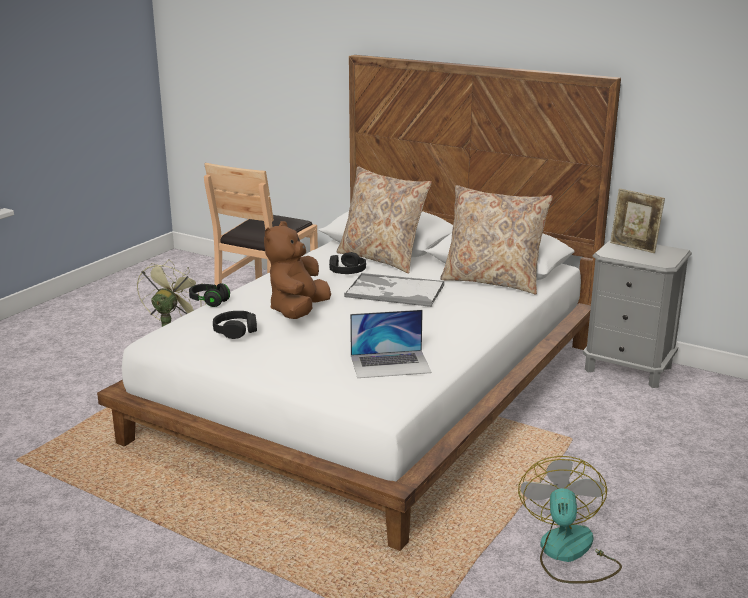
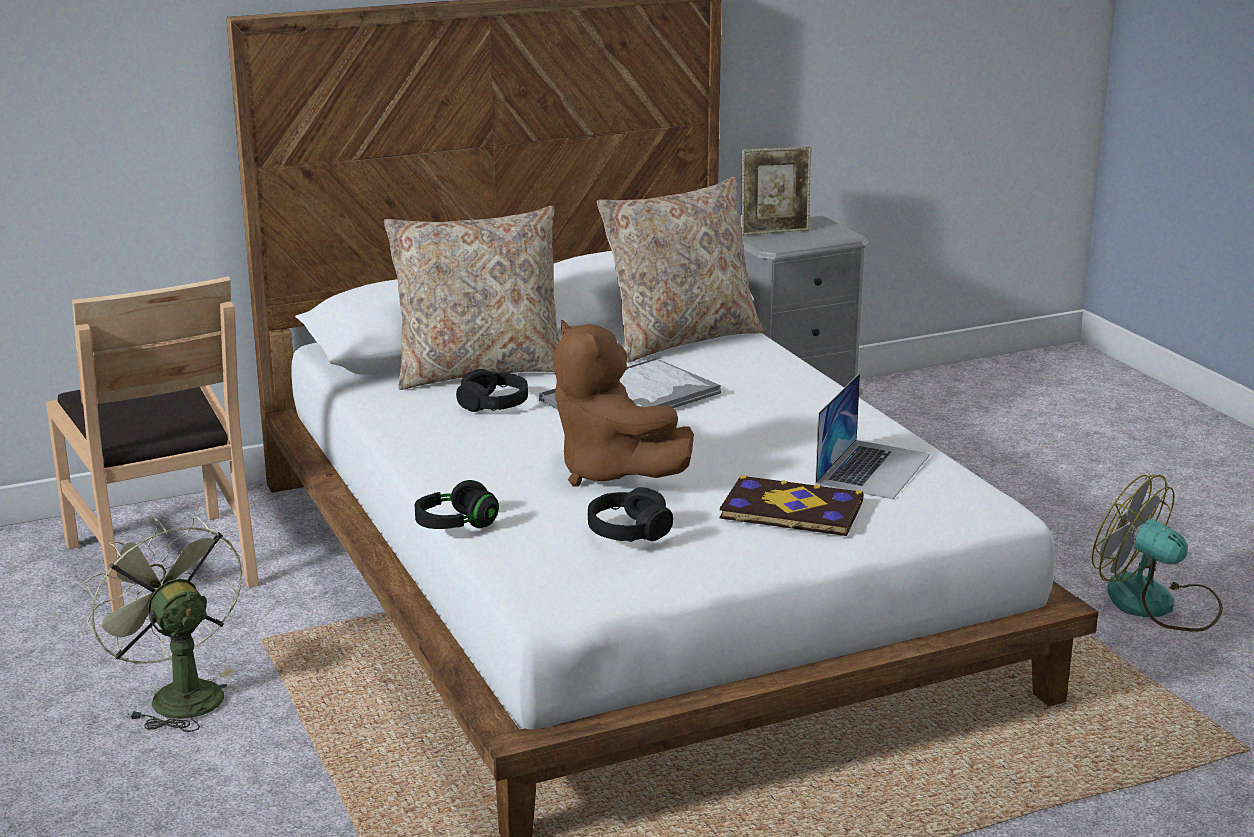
camera: 55 degrees left, 0 degrees up
none -> book [720,475,863,536]

